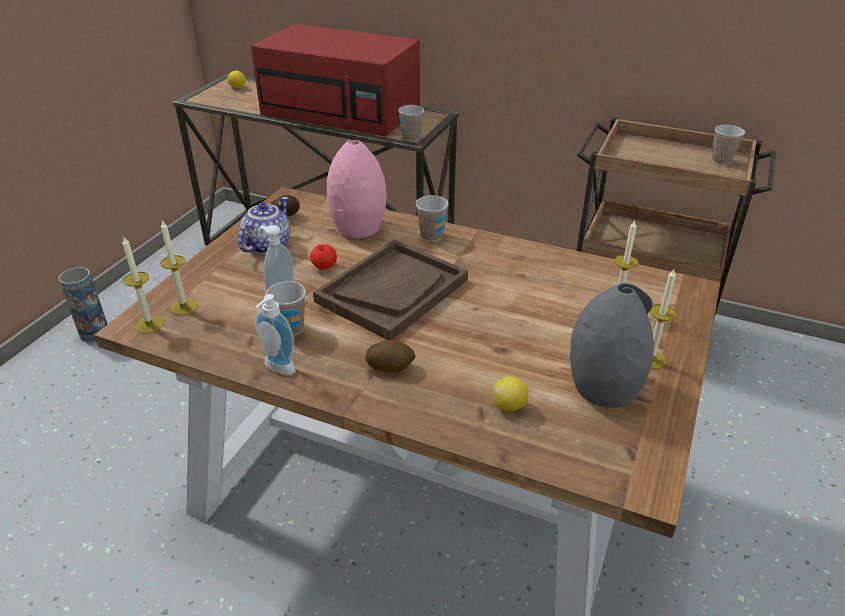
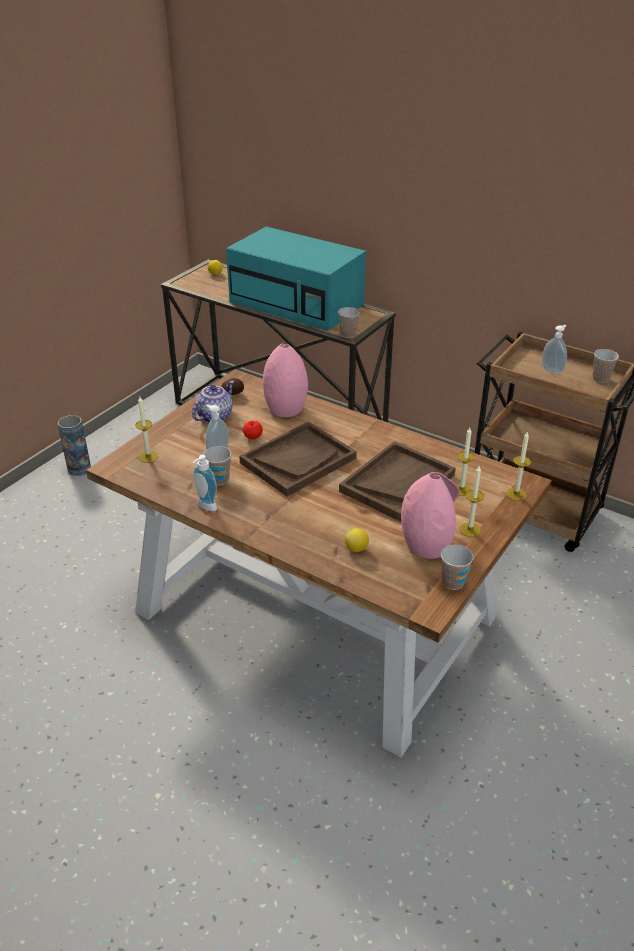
camera: 10 degrees right, 0 degrees up
candle [122,237,164,334] -> candle moved to [506,431,531,501]
red microwave [251,24,420,136] -> turquoise microwave [226,227,366,331]
potato [365,340,416,372] -> none
cup [416,195,449,241] -> cup moved to [441,545,474,590]
grey vase [570,283,654,408] -> pink vase [401,472,460,559]
none -> brown tray [339,441,456,522]
none -> soap dispenser [542,325,567,374]

